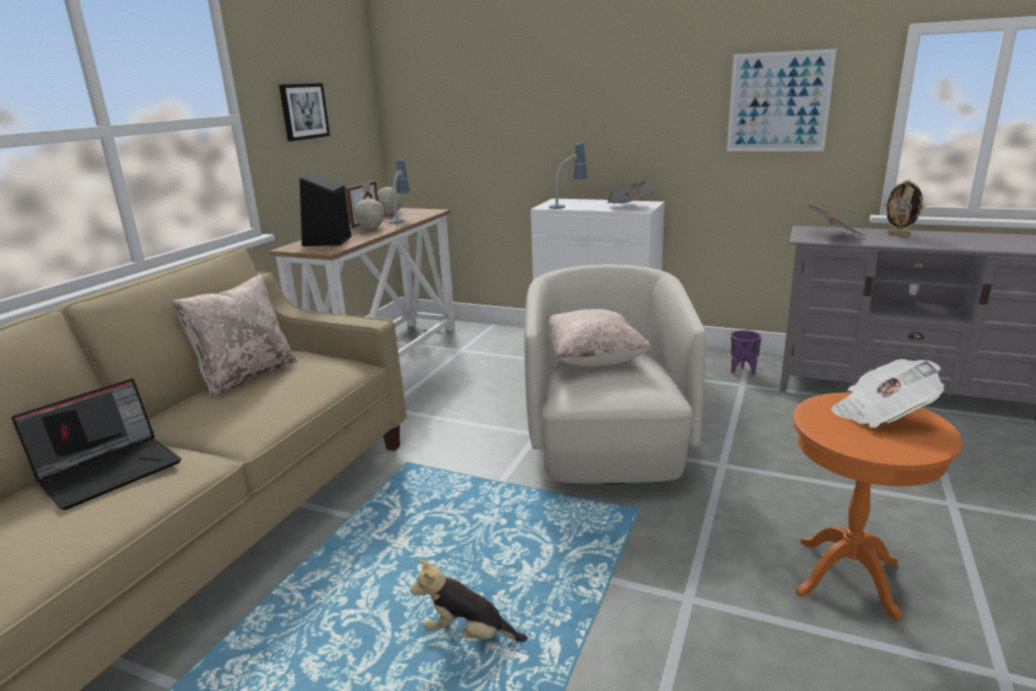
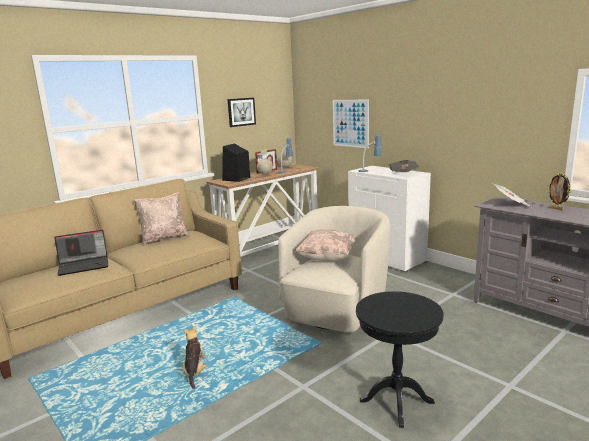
camera: 25 degrees right, 5 degrees down
plush toy [410,559,528,642] -> plush toy turned 45 degrees clockwise [183,325,208,389]
picture [727,49,837,151] -> picture moved to [333,100,369,148]
purple planter [731,330,762,375] -> none
orange side table [793,392,962,621] -> black side table [356,291,444,428]
newspaper [831,359,944,428] -> none

